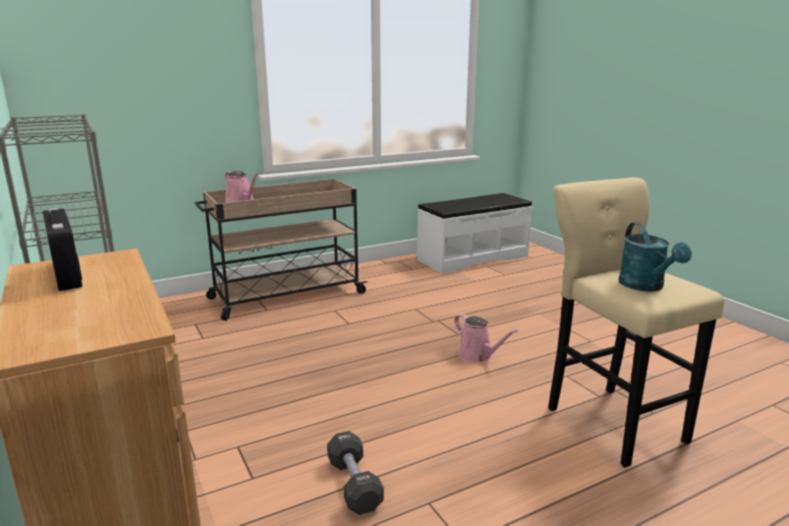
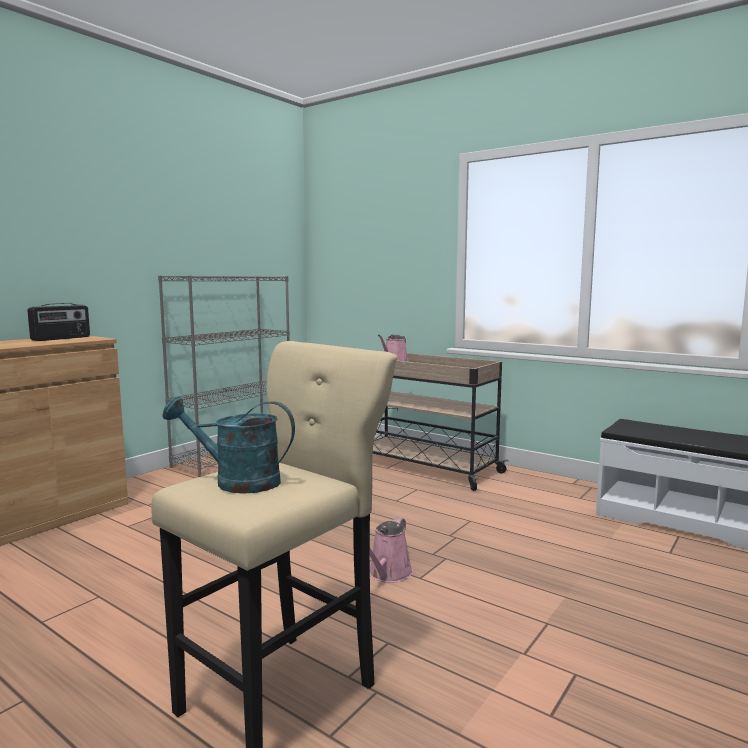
camera: 65 degrees right, 10 degrees down
black dumbbell [327,431,384,515] -> none
turquoise watering can [619,222,692,291] -> turquoise watering can turned 45 degrees clockwise [162,397,295,494]

